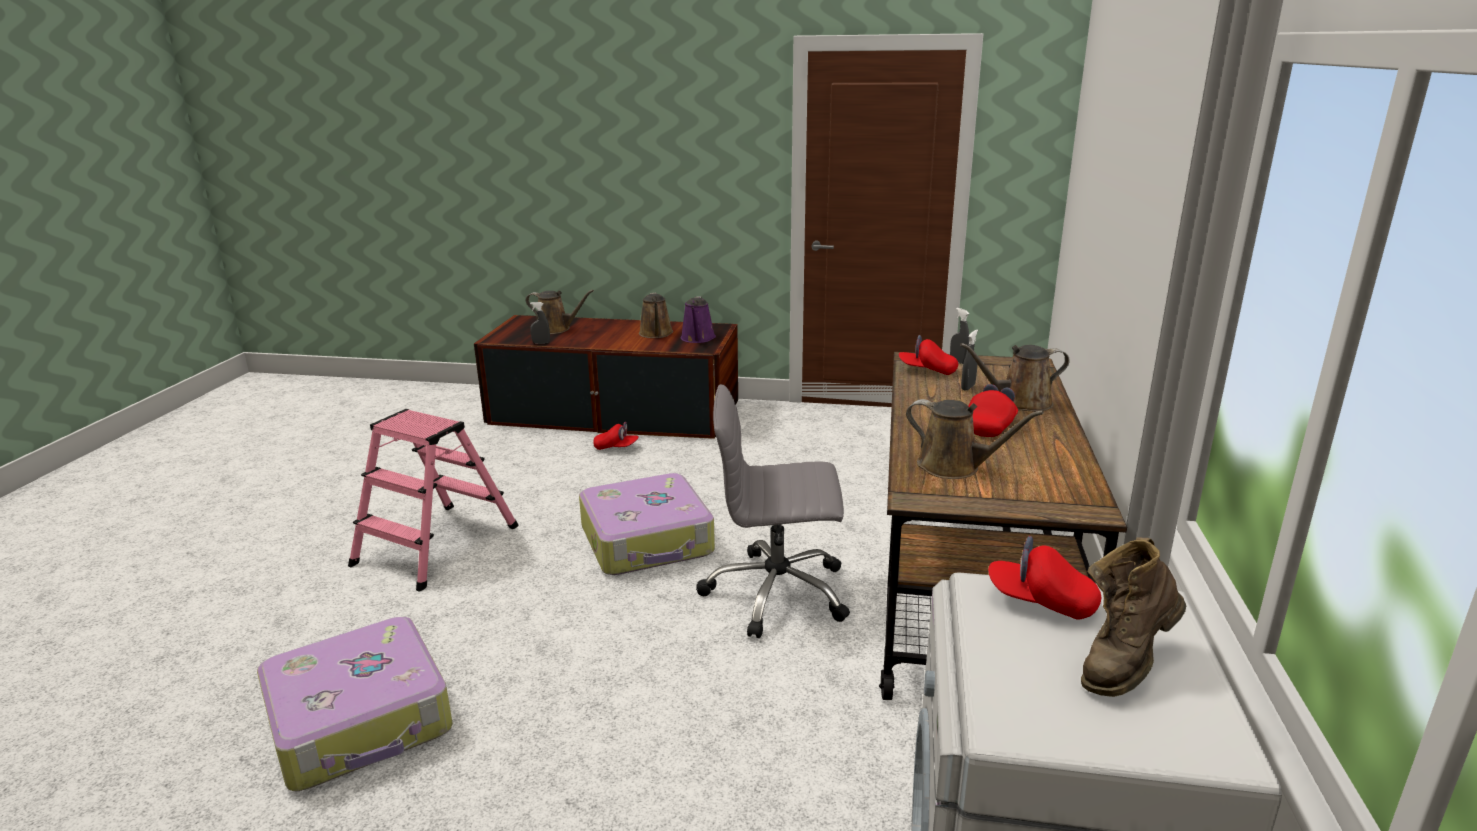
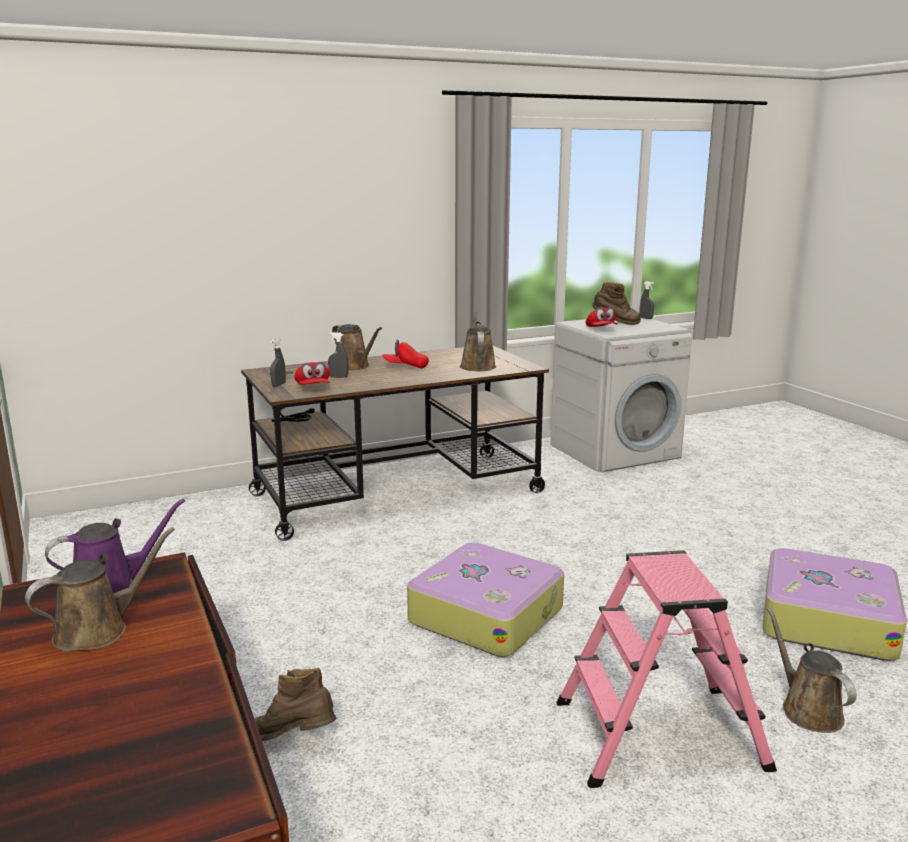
camera: 125 degrees left, 5 degrees down
brown watering can [526,290,594,334] -> brown watering can moved to [767,607,857,733]
grey spray bottle [530,302,550,344] -> grey spray bottle moved to [640,281,654,319]
red cap [593,422,639,450] -> brown boot [254,668,336,741]
grey office chair [696,384,850,638] -> none

